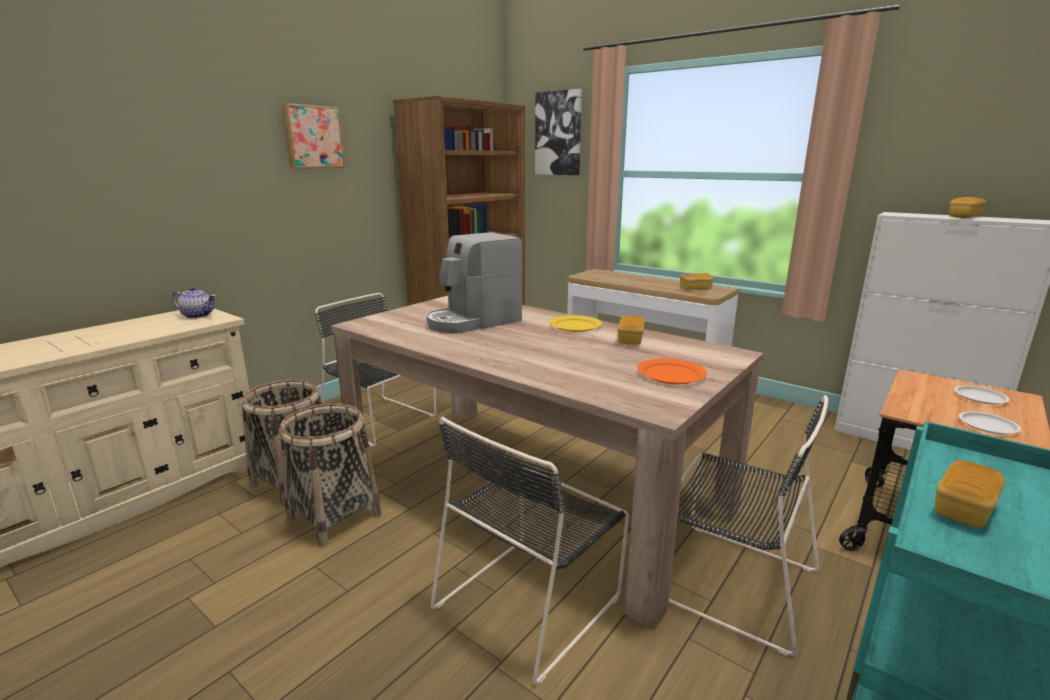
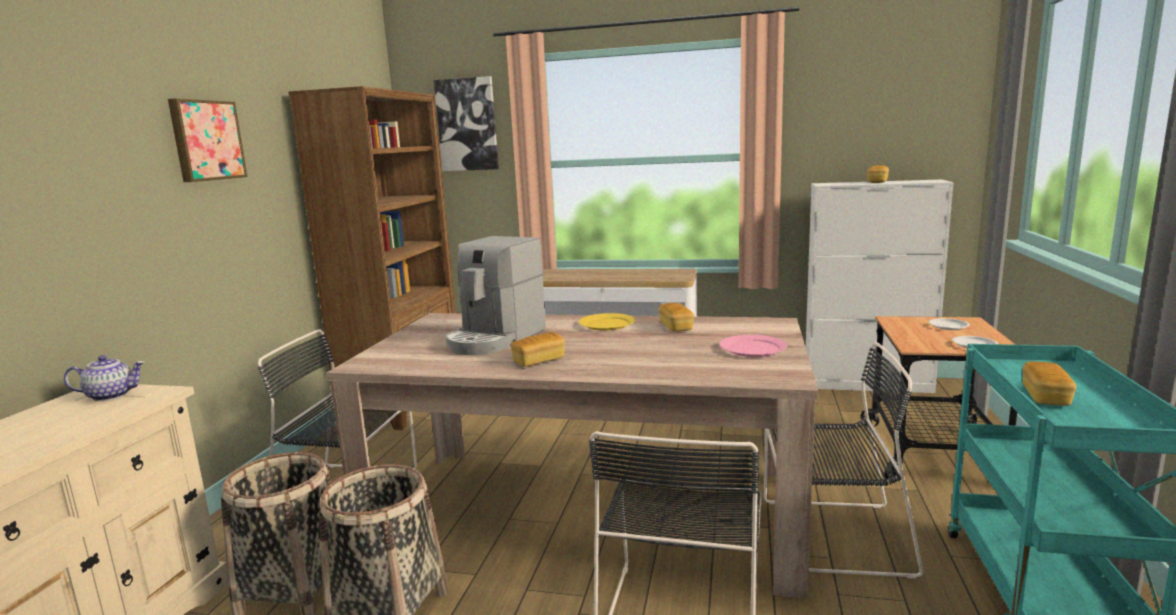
camera: 25 degrees left, 5 degrees down
orange plate [638,358,707,384] -> pink plate [720,335,787,357]
bread [680,273,713,290] -> bread moved to [511,332,565,367]

